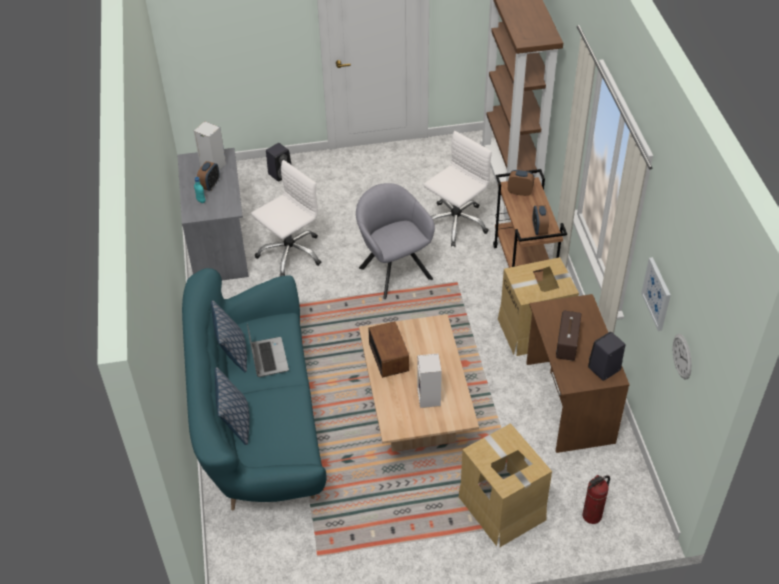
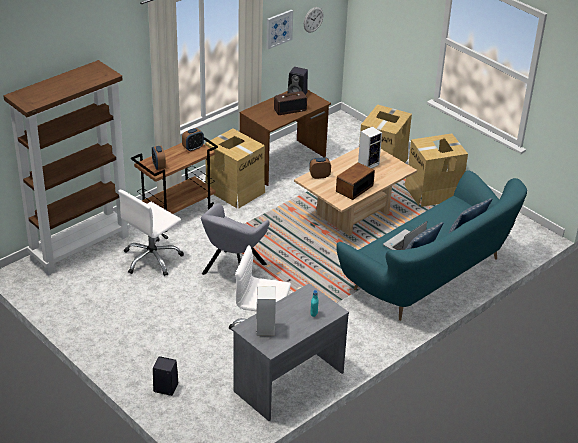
camera: 125 degrees left, 10 degrees down
alarm clock [197,161,220,191] -> alarm clock moved to [309,157,331,179]
white office chair [424,131,492,247] -> white office chair turned 60 degrees counterclockwise [118,190,184,276]
fire extinguisher [582,475,610,524] -> none
none -> cardboard box [405,133,468,207]

